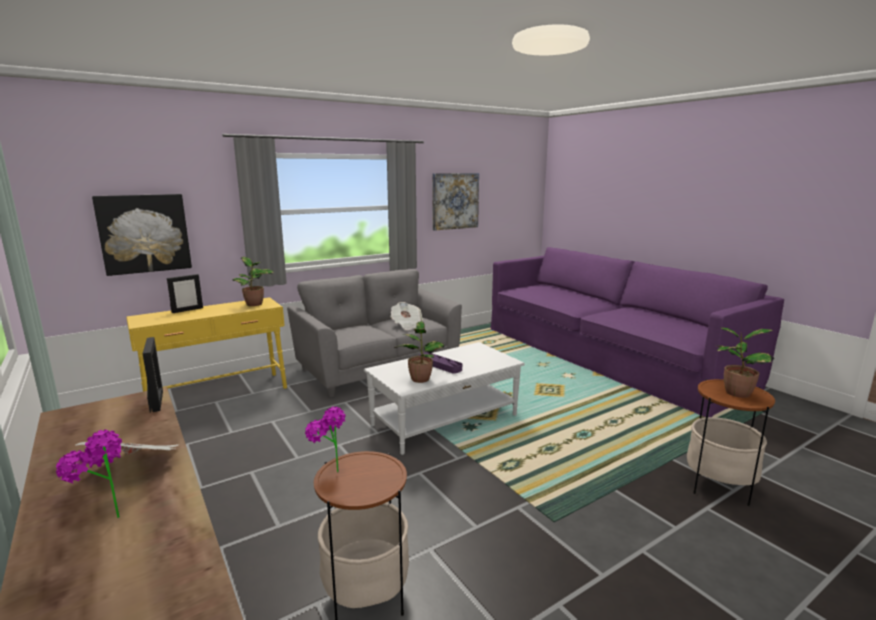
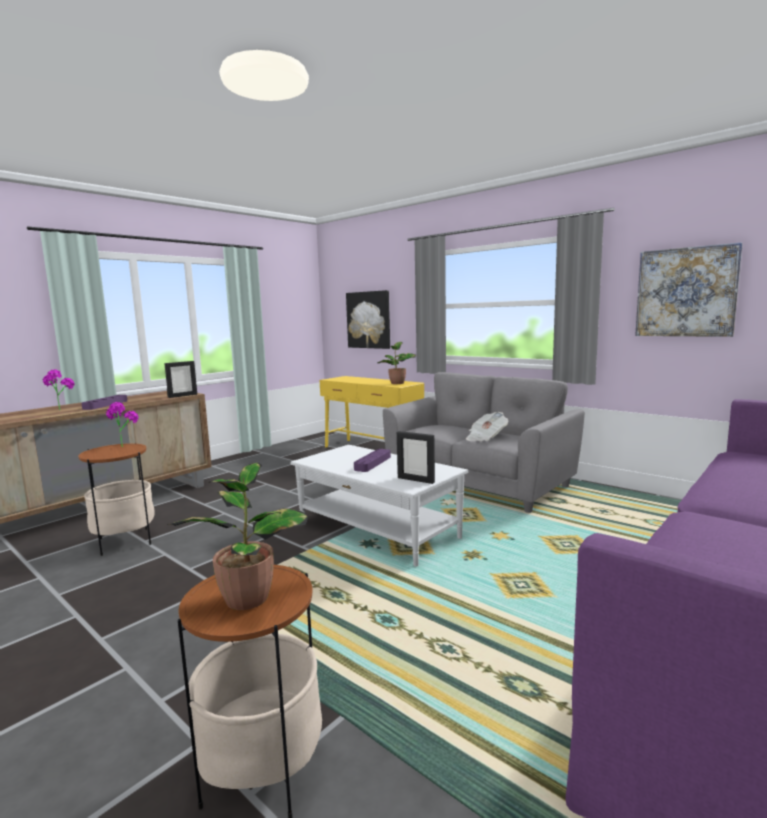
camera: 75 degrees right, 5 degrees down
newspaper [76,442,179,455] -> purple tray [81,395,127,410]
picture frame [167,274,203,313] -> picture frame moved to [397,431,435,484]
potted plant [394,321,444,383] -> none

